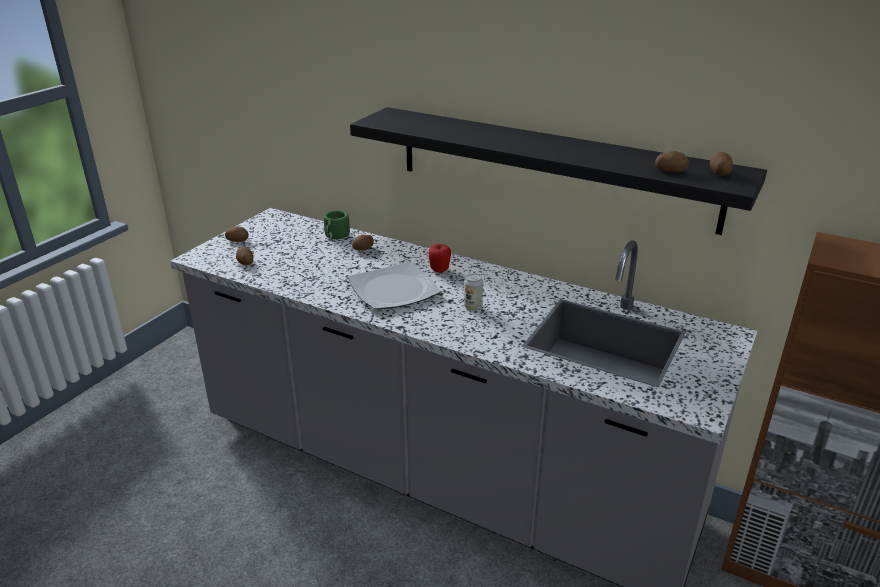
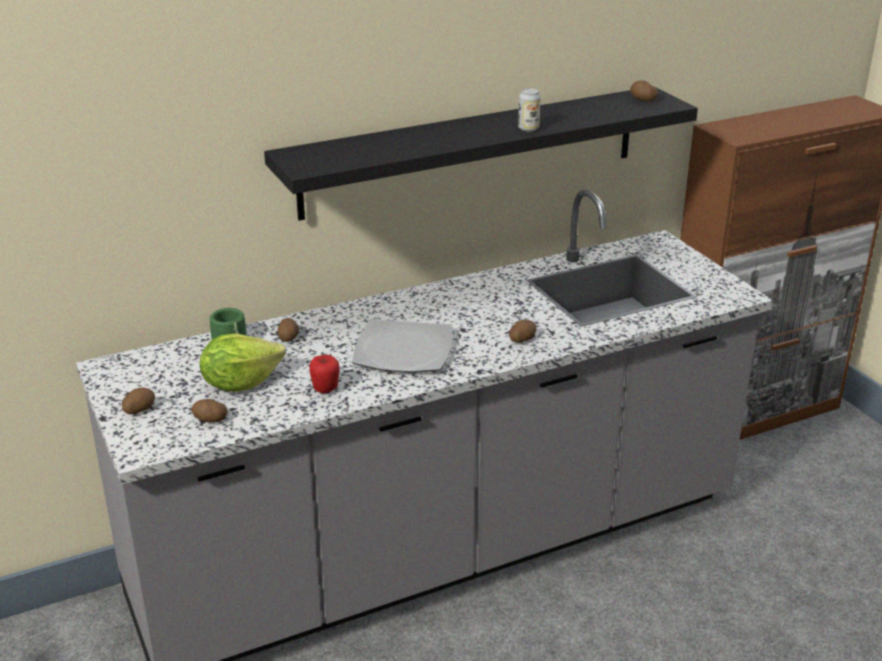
camera: 55 degrees left, 0 degrees up
apple [428,244,451,272] -> apple moved to [309,355,339,393]
can [464,274,483,311] -> can moved to [518,88,541,132]
potato [655,151,689,172] -> potato moved to [509,320,537,343]
none -> lettuce [200,334,286,392]

